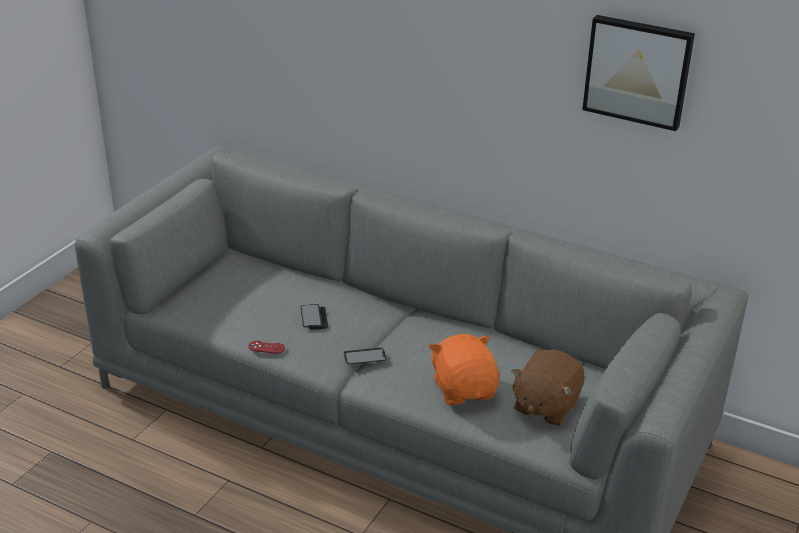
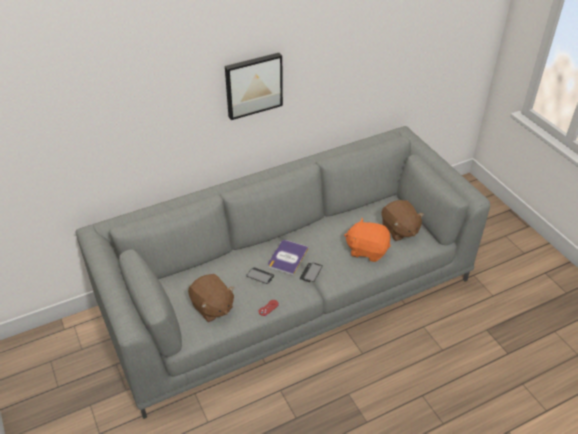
camera: 55 degrees left, 10 degrees up
picture [582,15,695,131] -> picture moved to [225,53,283,120]
none -> brown plush toy [188,274,235,322]
none -> book [268,240,309,275]

